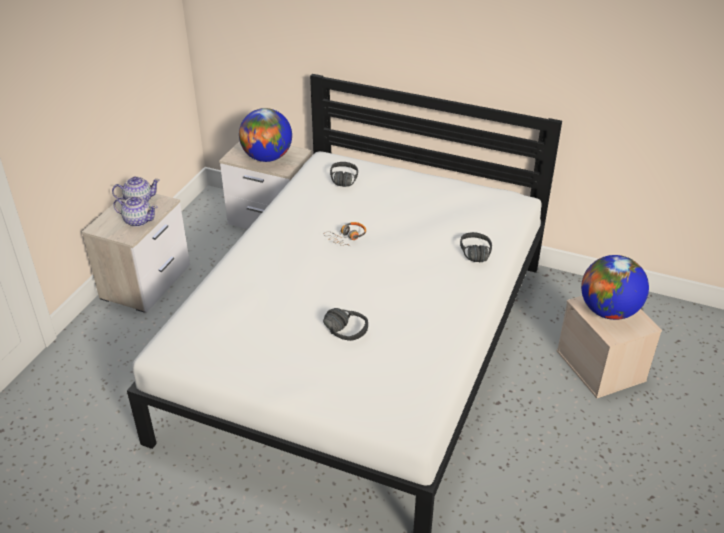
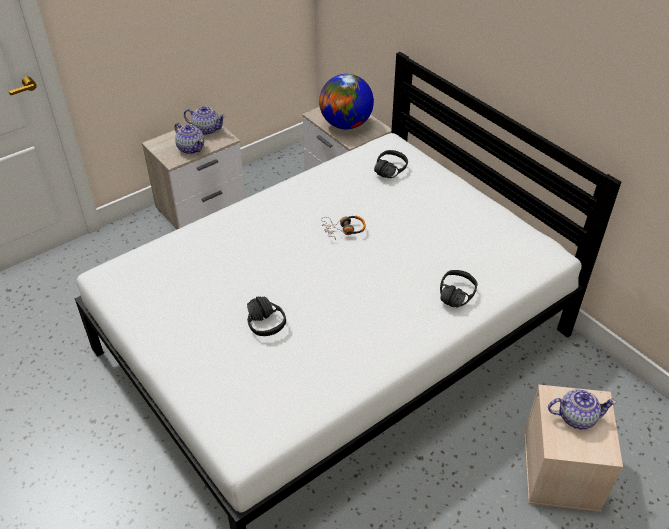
camera: 30 degrees right, 5 degrees up
globe [581,255,649,320] -> teapot [548,389,617,430]

